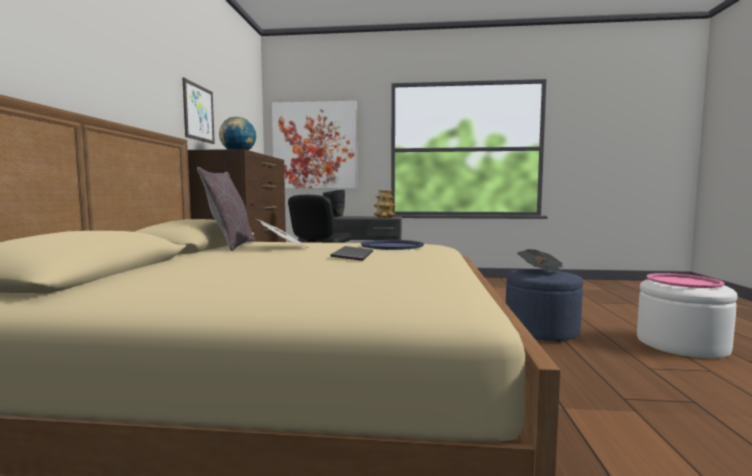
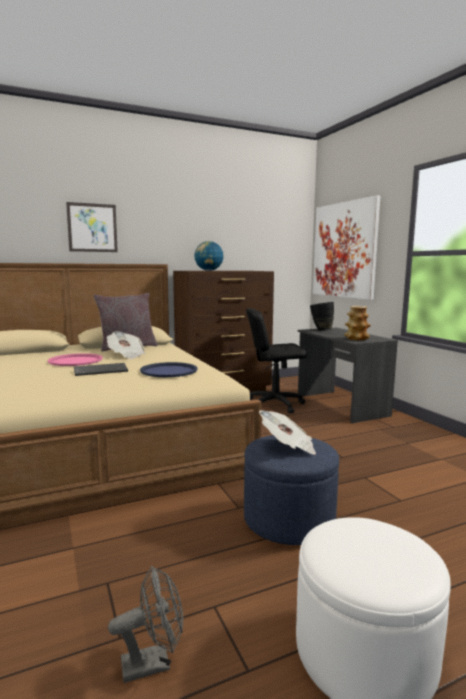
camera: 60 degrees right, 5 degrees up
picture [183,78,215,144] -> picture moved to [66,202,118,252]
pink tray [646,273,724,288] -> pink tray moved to [48,353,103,366]
none -> grey fan [108,566,183,683]

